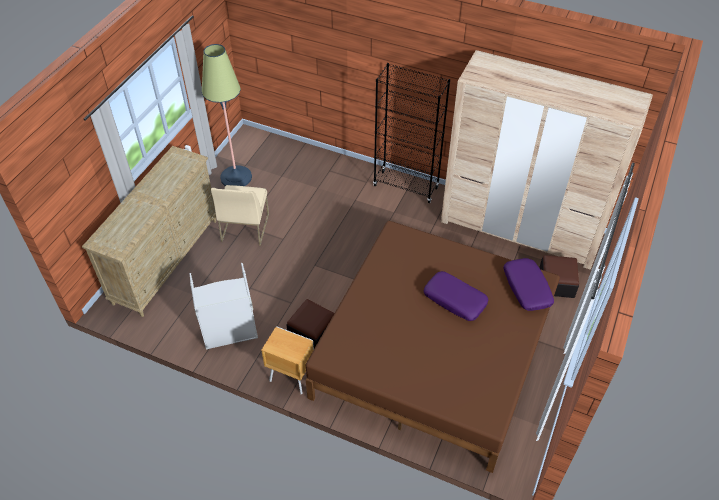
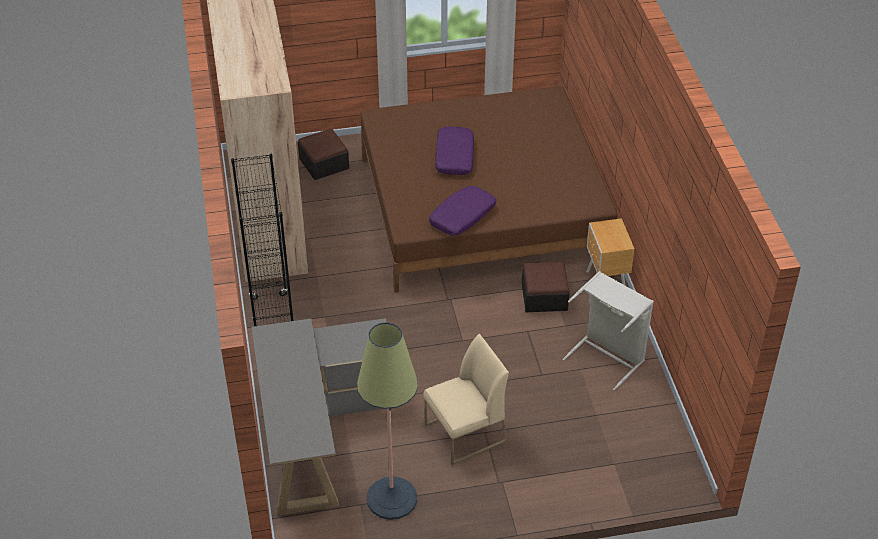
camera: 125 degrees left, 5 degrees down
beige dresser [82,146,216,317] -> none
purple pillow [503,258,554,311] -> purple pillow moved to [429,186,496,235]
none -> grey desk [251,318,387,516]

